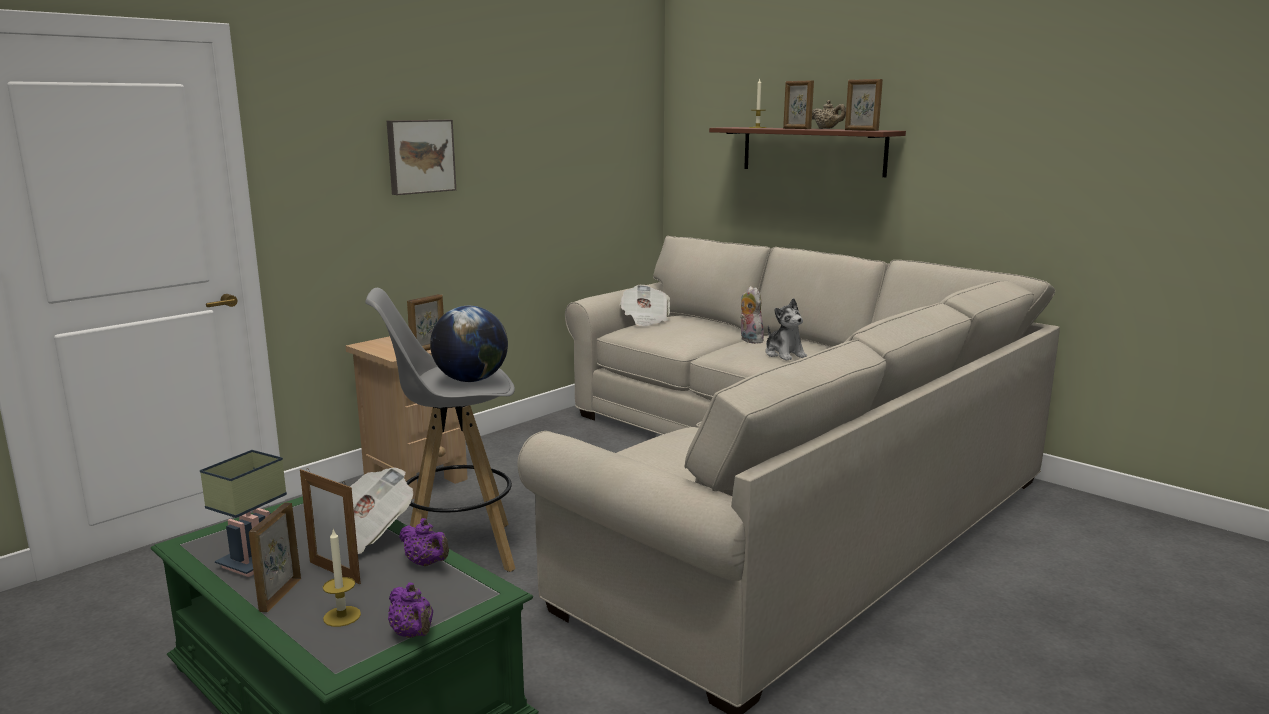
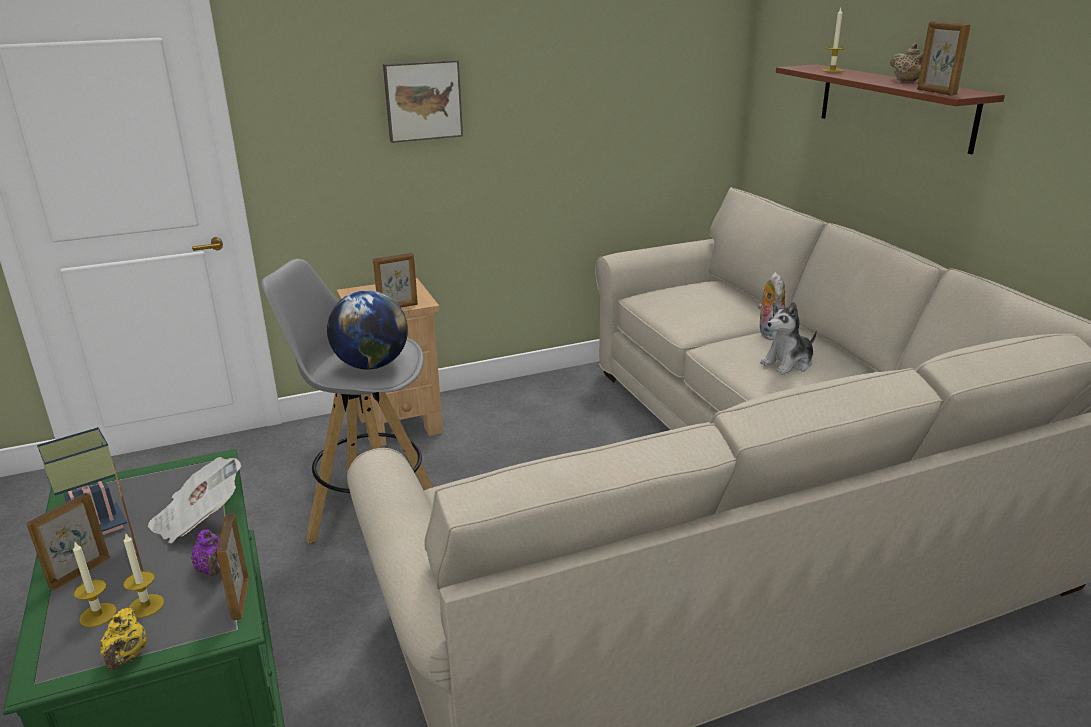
camera: 25 degrees right, 10 degrees up
purple teapot [388,582,433,638] -> yellow teapot [101,608,147,670]
newspaper [620,285,670,326] -> none
plush toy [766,298,807,361] -> plush toy turned 60 degrees clockwise [760,302,817,375]
picture frame [783,80,814,129] -> picture frame moved to [217,513,249,620]
none -> candle [123,534,164,618]

